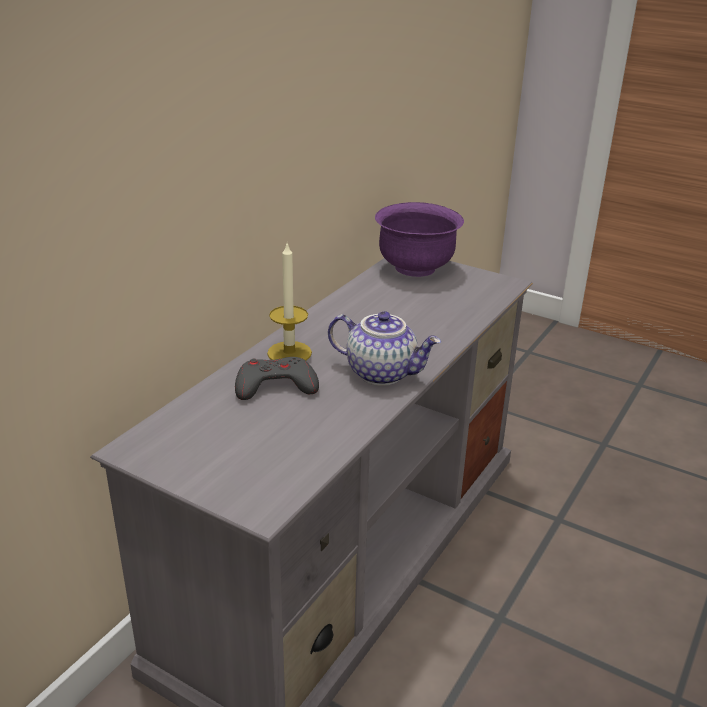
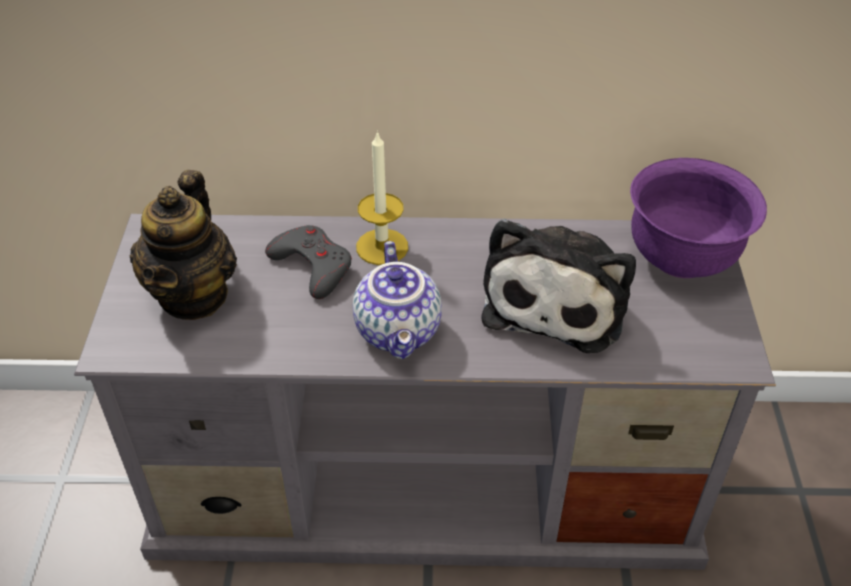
camera: 60 degrees right, 15 degrees up
none -> teapot [130,170,237,320]
none -> plush toy [482,219,636,353]

